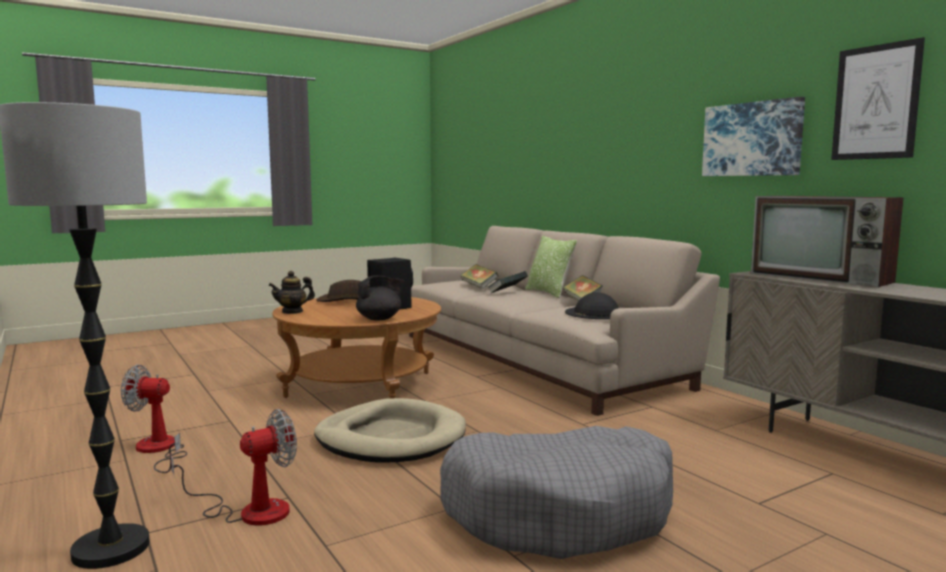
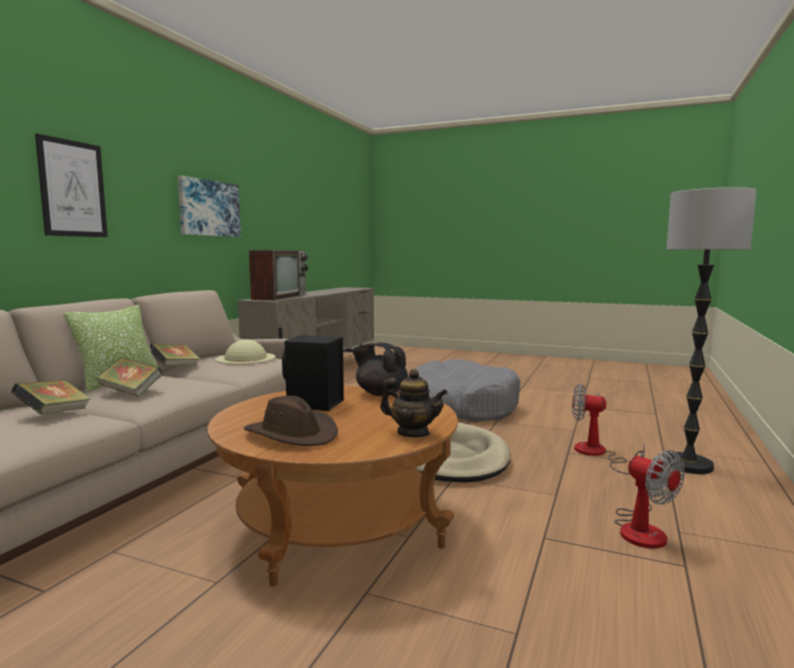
camera: 125 degrees left, 0 degrees up
black hat [565,292,619,319] -> beige hat [215,339,276,364]
picture [831,37,925,160] -> picture moved to [35,133,108,237]

